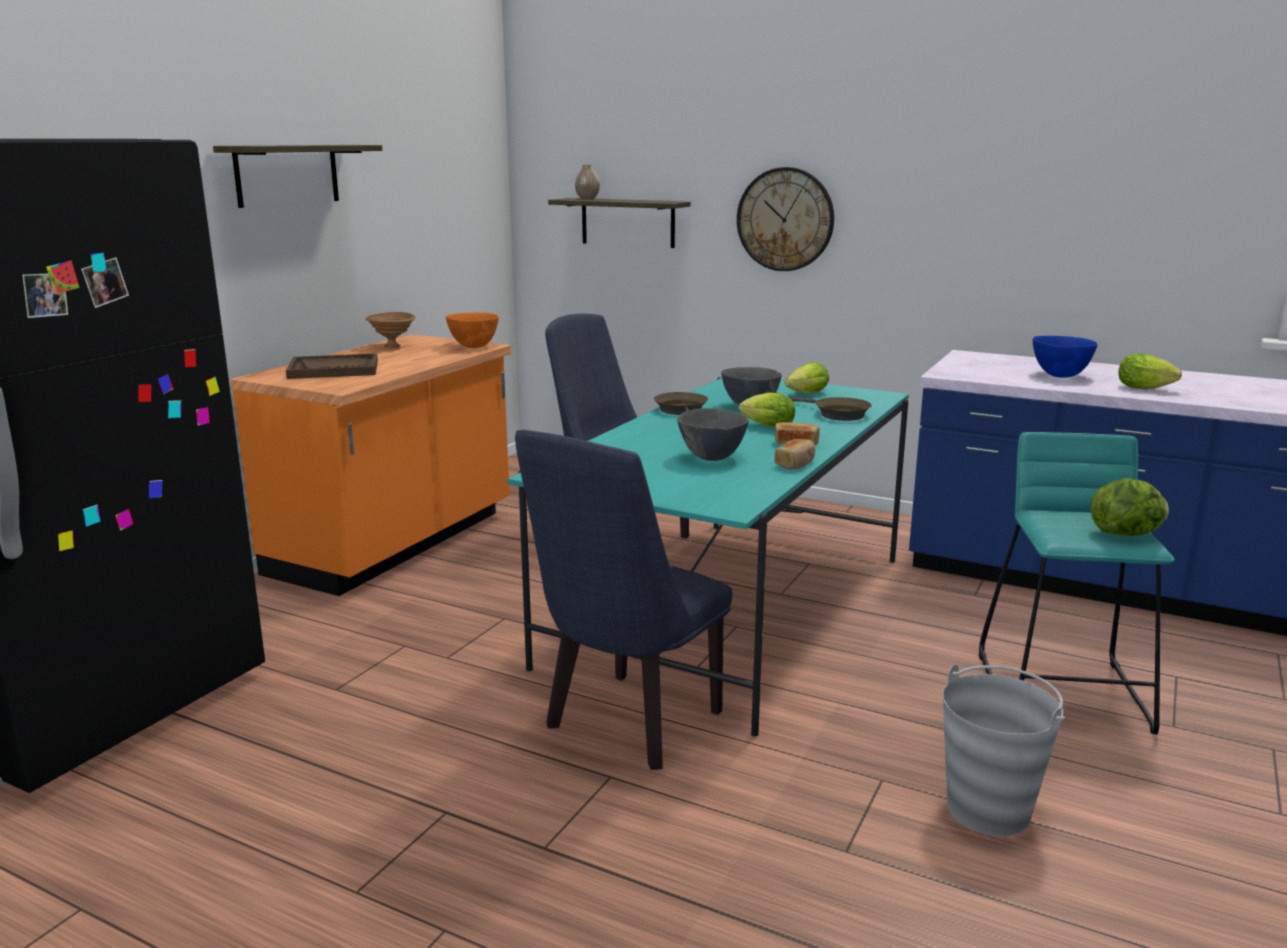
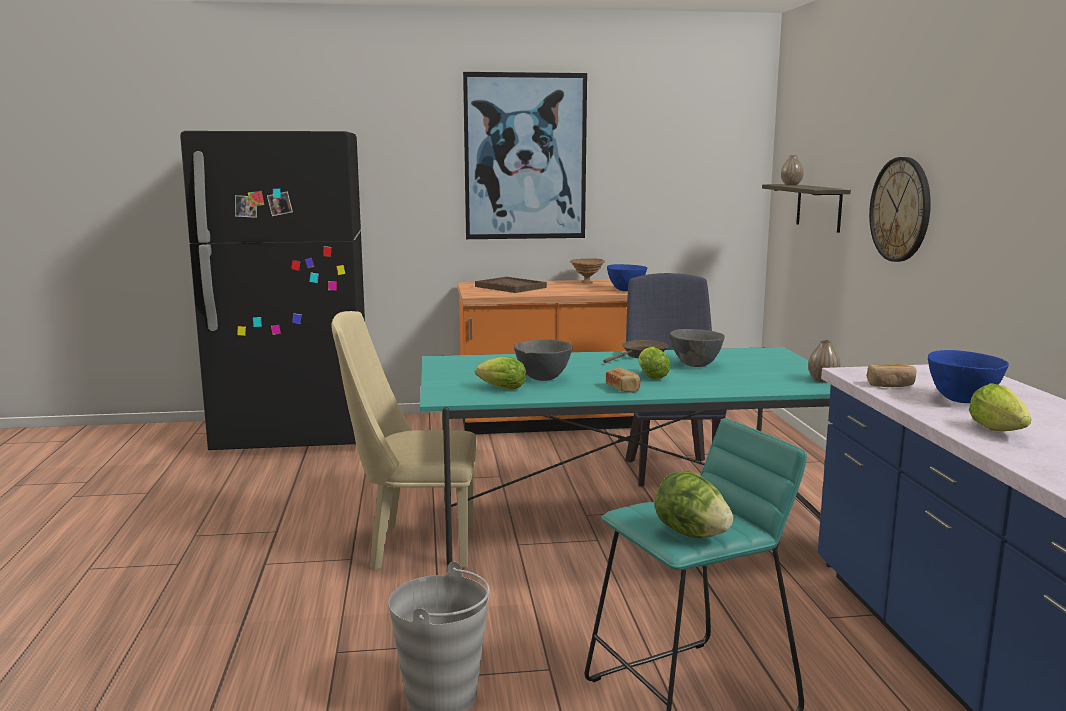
camera: 55 degrees right, 5 degrees down
shelf [213,145,382,208] -> picture [463,72,587,239]
orange bowl [446,312,499,348] -> blue bowl [607,264,647,291]
blue chair [515,430,732,770] -> beige chair [331,311,477,570]
bread [775,439,815,470] -> bread moved to [867,364,916,387]
lettuce [785,362,829,393] -> lettuce moved to [475,357,526,389]
brown frying pan [790,397,872,421] -> none
none -> vase [808,340,841,382]

